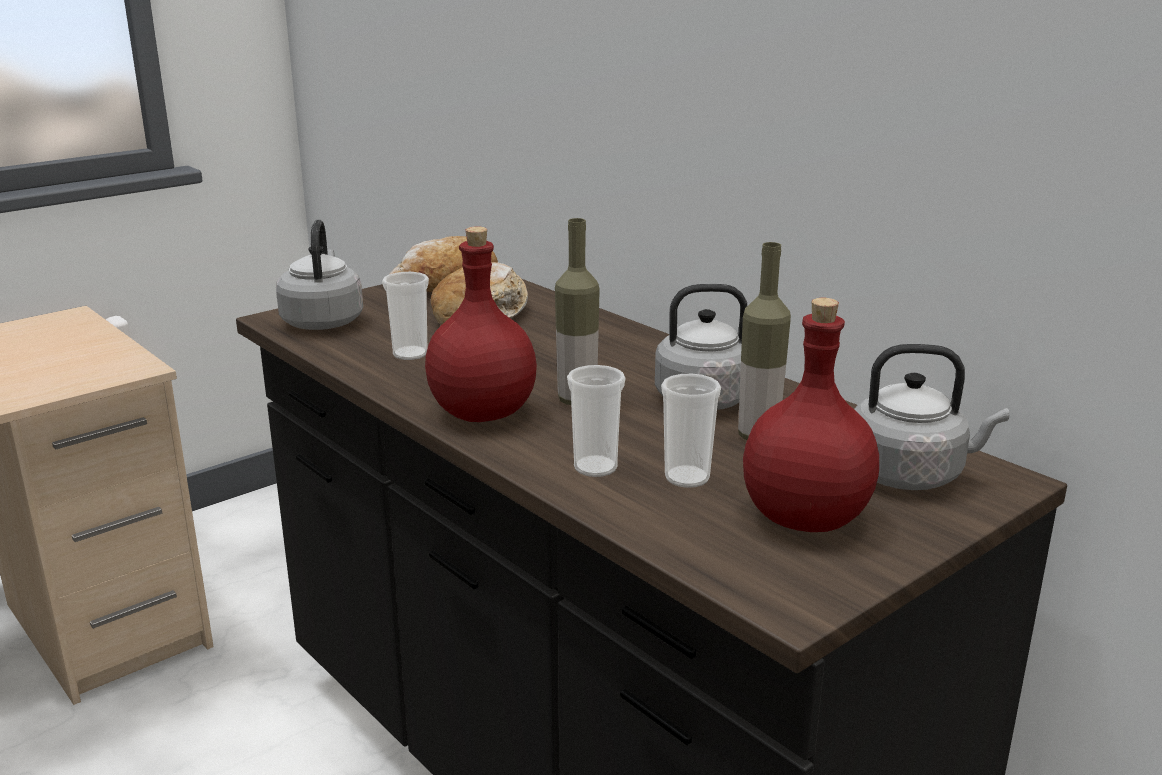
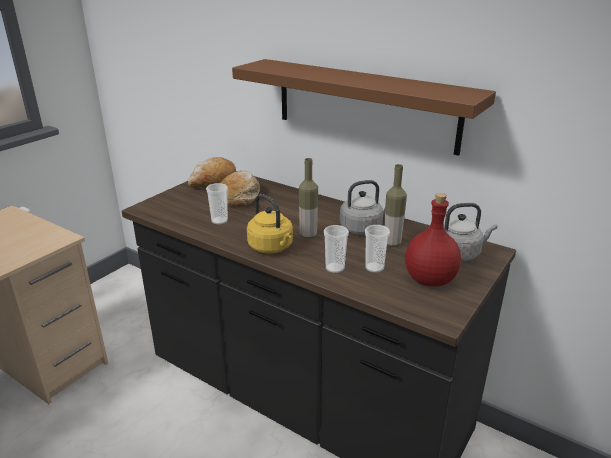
camera: 15 degrees left, 5 degrees up
grey kettle [276,219,363,330] -> none
red bottle [425,226,537,422] -> yellow kettle [247,194,293,253]
none -> brown shelf [232,59,496,156]

